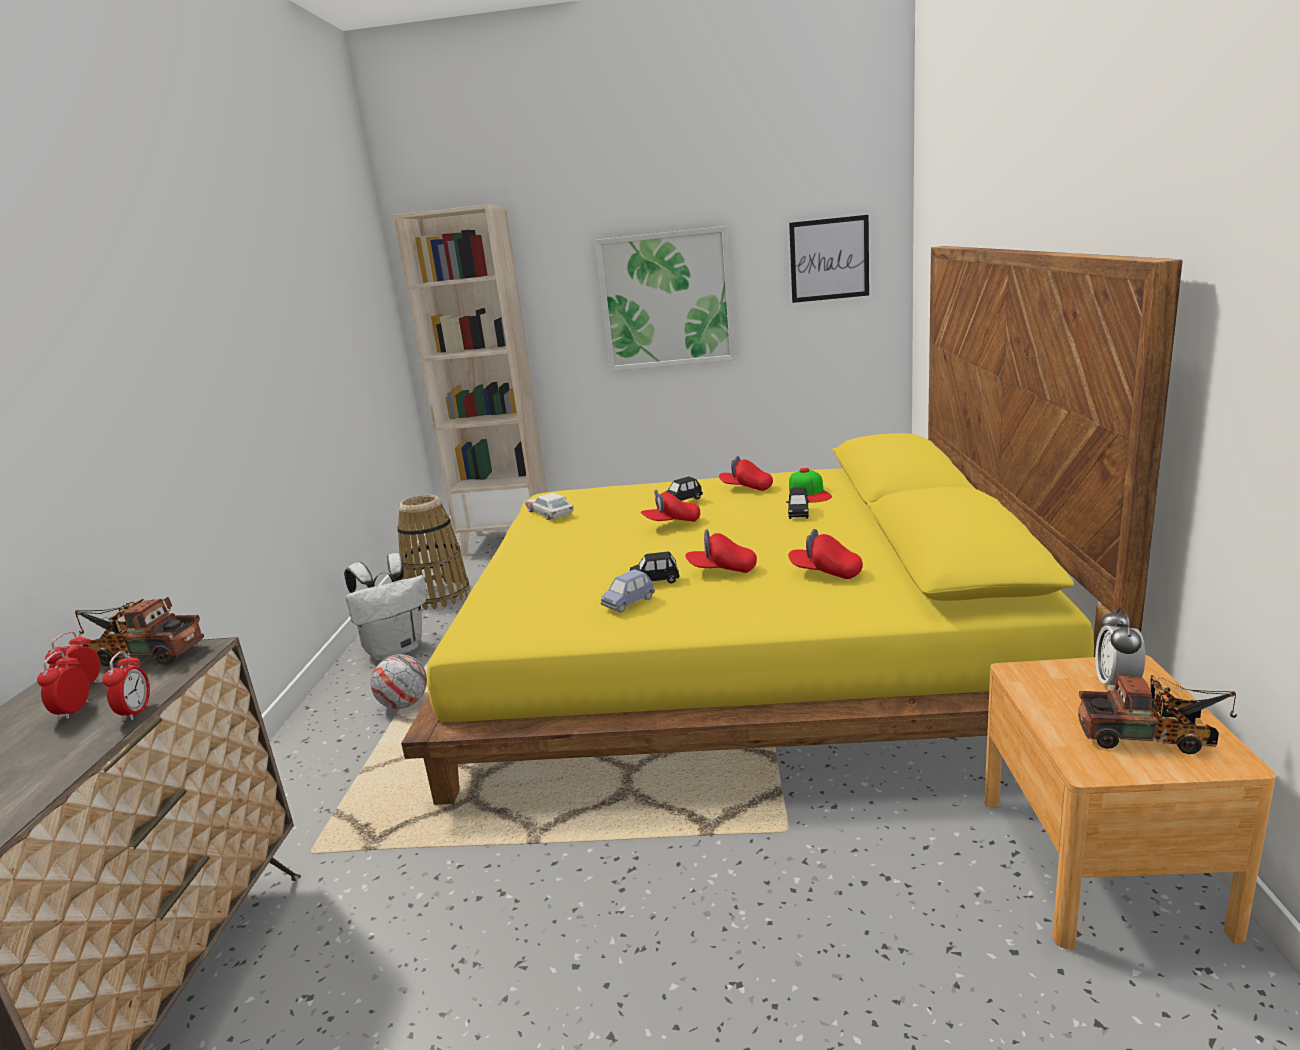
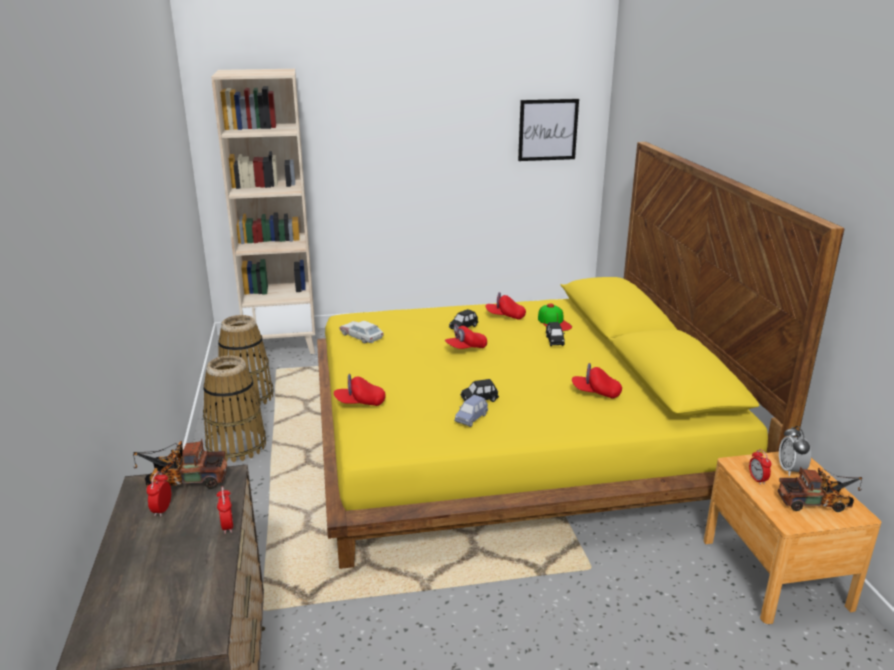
camera: 15 degrees left, 5 degrees up
alarm clock [37,651,89,720] -> alarm clock moved to [749,449,772,485]
white backpack [344,553,426,660] -> basket [203,355,266,462]
football [371,654,427,709] -> none
picture [595,226,735,371] -> none
red cap [685,529,757,573] -> red cap moved to [334,374,386,406]

